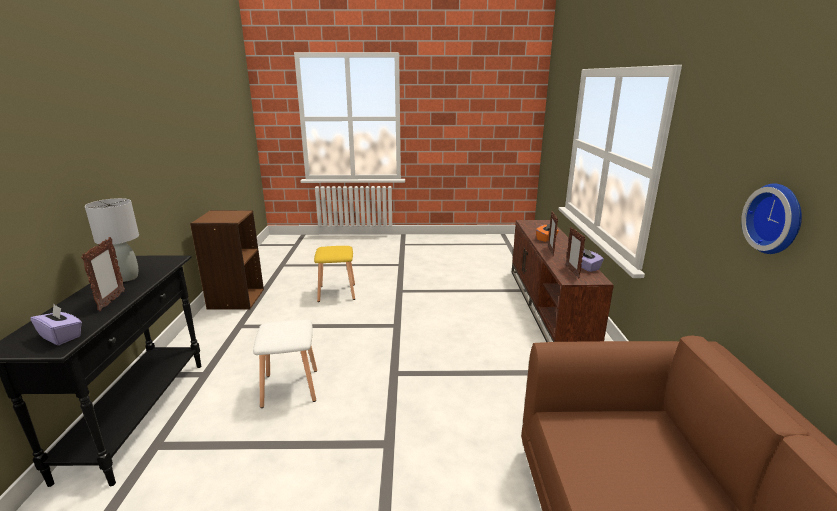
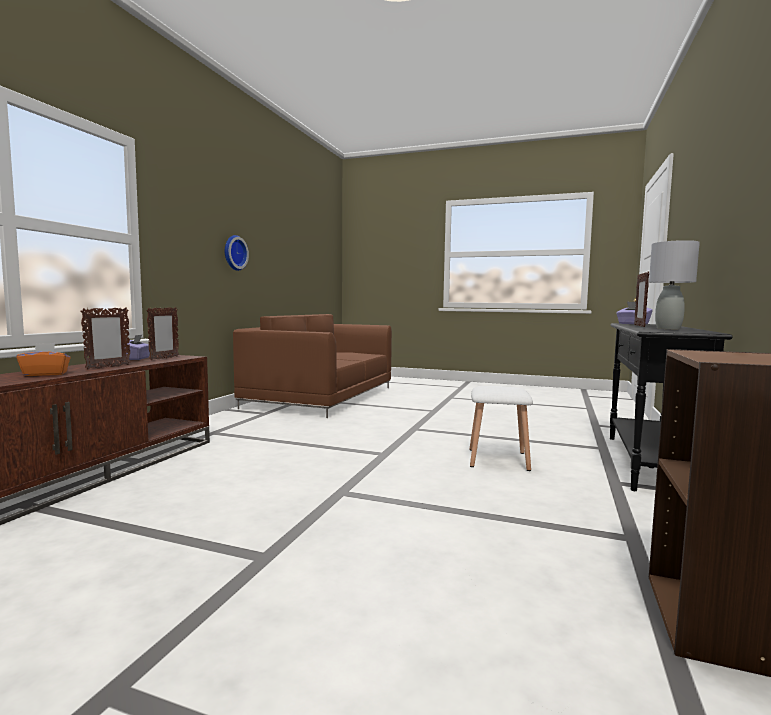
camera: 160 degrees left, 15 degrees down
yellow stool [314,246,355,302] -> none

